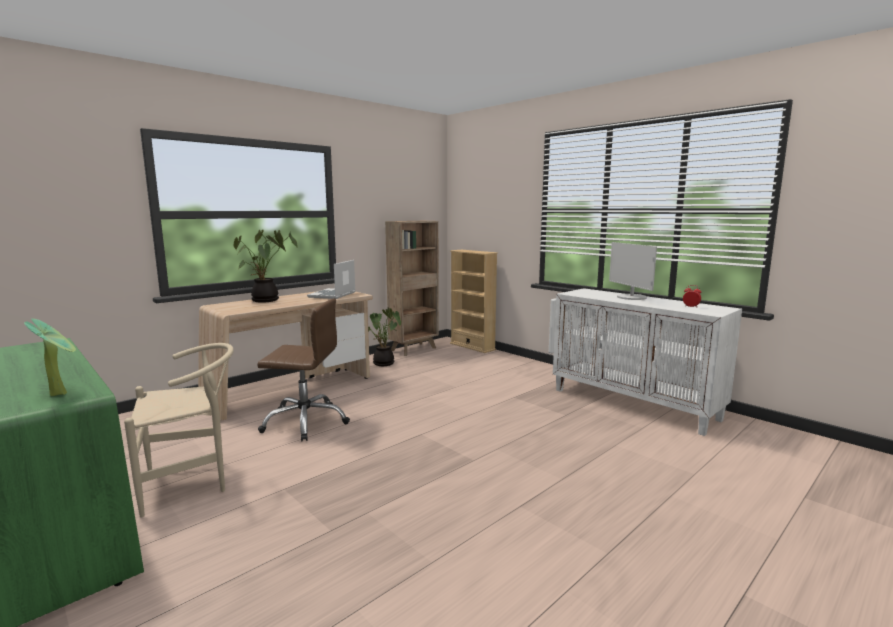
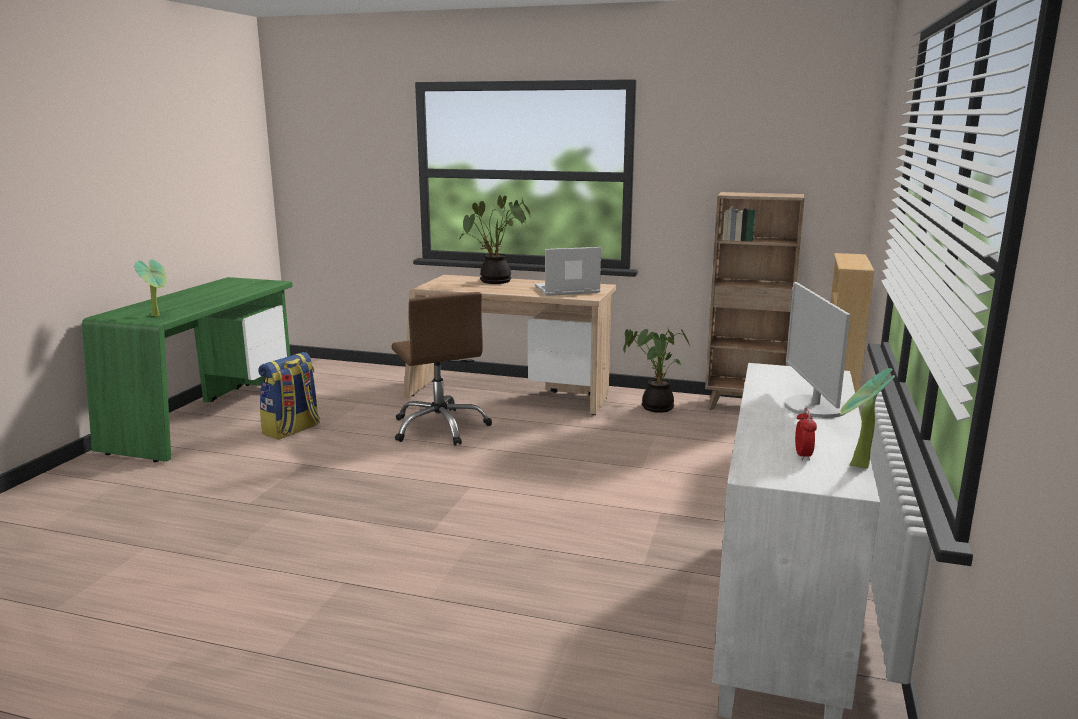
camera: 60 degrees right, 5 degrees up
beige chair [124,343,234,517] -> backpack [258,352,320,440]
monitor [609,242,657,300] -> monitor turned 45 degrees counterclockwise [784,282,851,418]
none -> potted plant [840,368,895,469]

